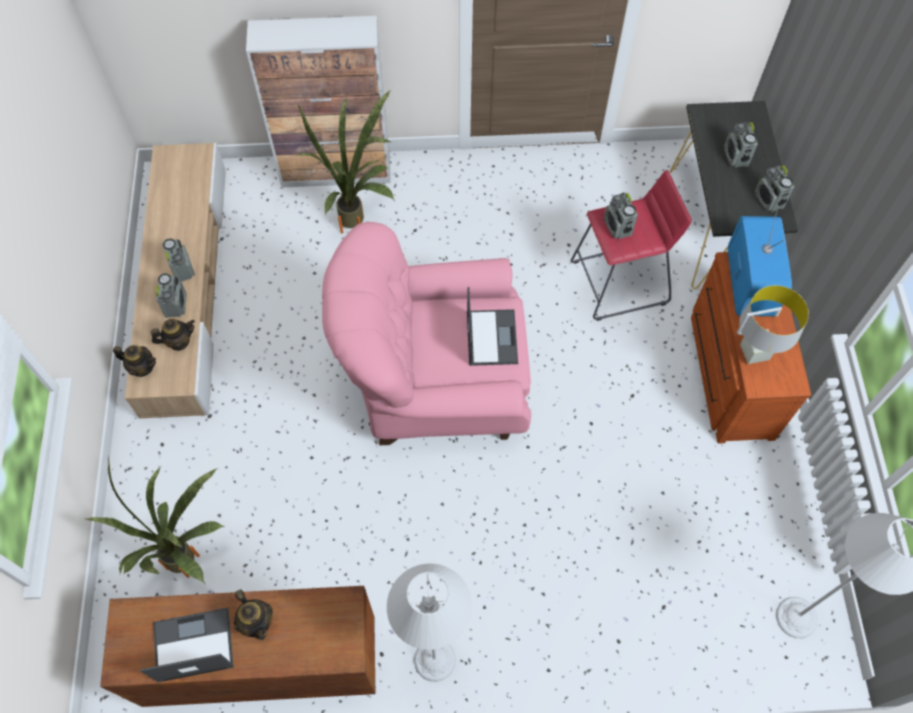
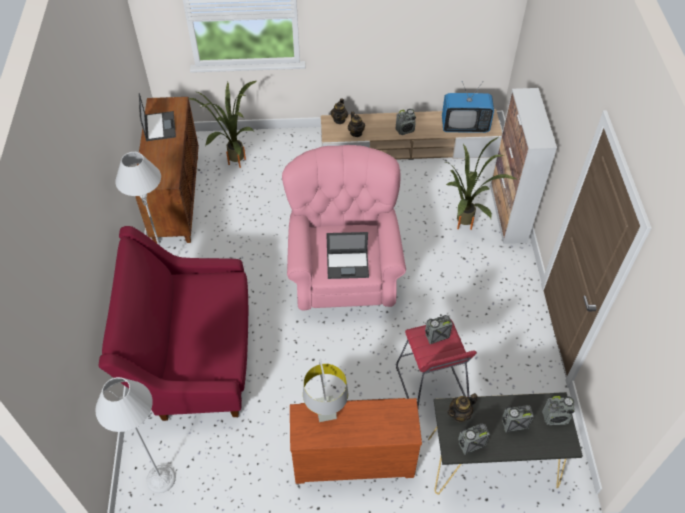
camera: 90 degrees right, 10 degrees down
radio [156,273,187,318] -> radio moved to [542,396,575,425]
teapot [234,589,273,640] -> teapot moved to [447,393,478,423]
television [728,208,792,316] -> television moved to [442,82,494,133]
none -> red sofa [99,226,248,421]

